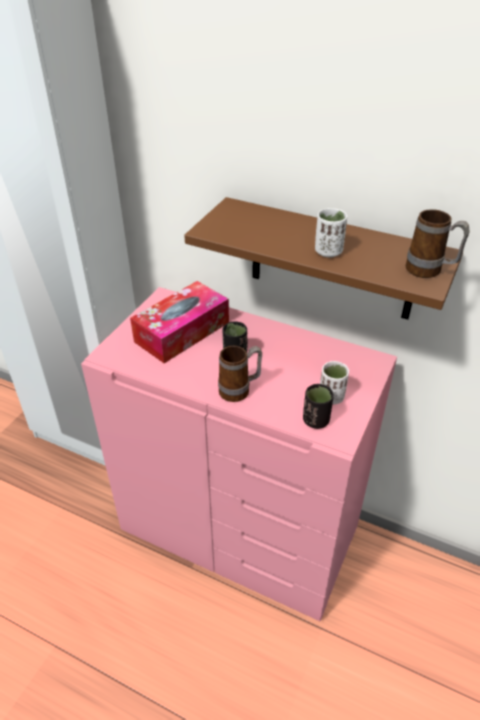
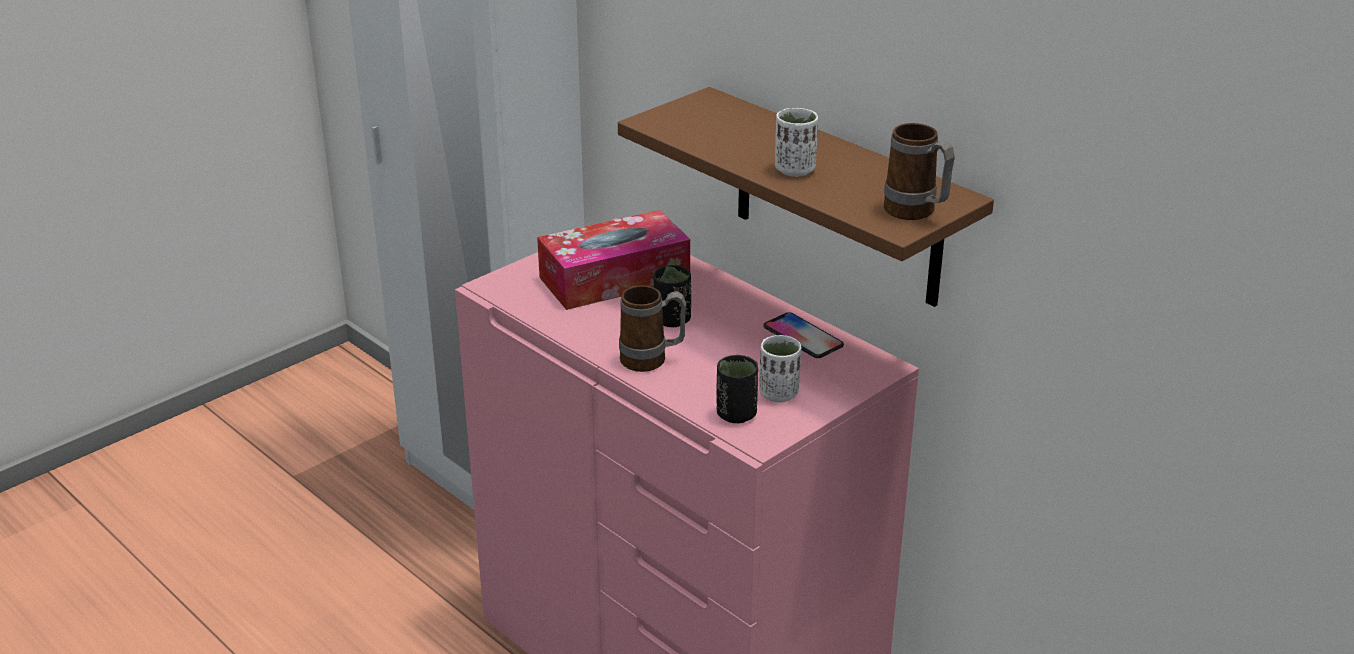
camera: 20 degrees right, 10 degrees down
none -> phone [763,312,844,358]

